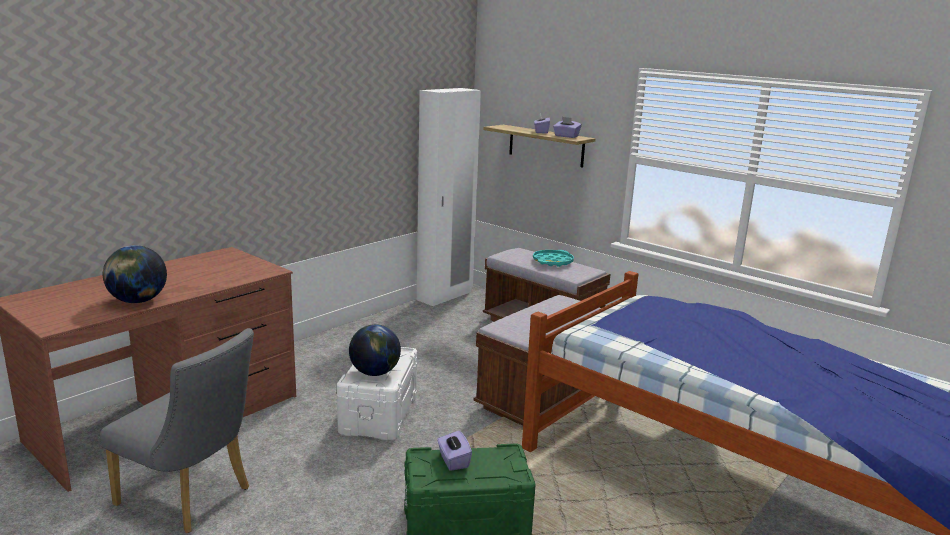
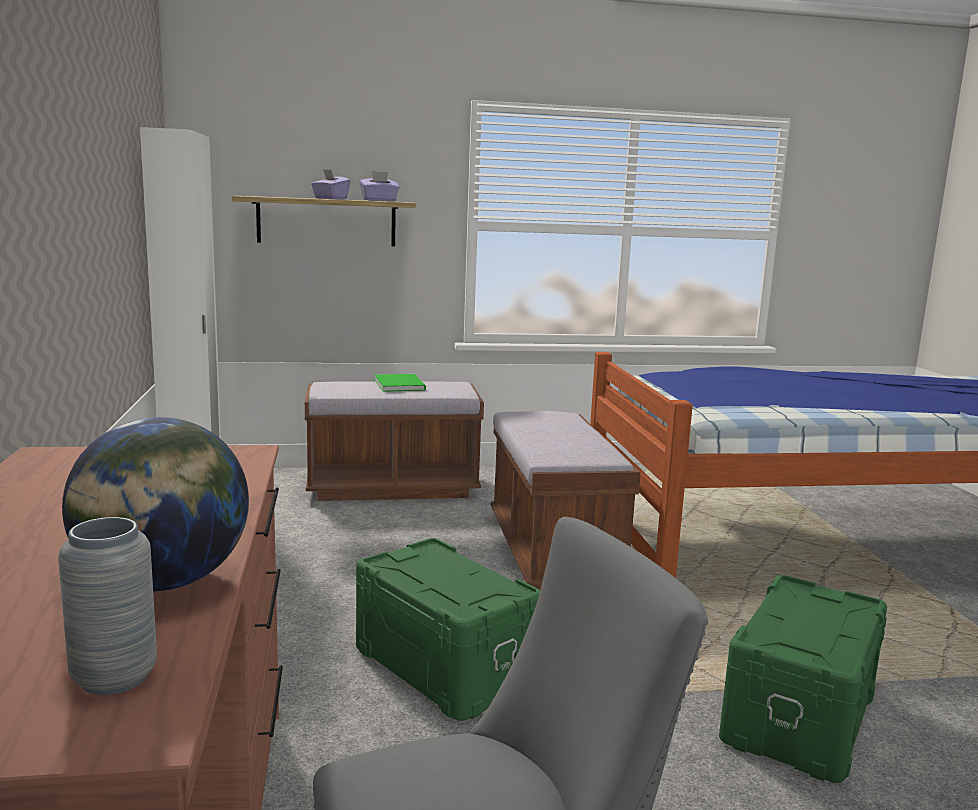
camera: 50 degrees left, 5 degrees down
white storage box [337,347,417,441] -> green storage box [356,538,540,721]
globe [349,324,401,376] -> none
purple tissue box [437,431,472,471] -> none
turquoise tray [533,250,574,267] -> green book [374,374,426,392]
none -> grey vase [58,517,157,695]

